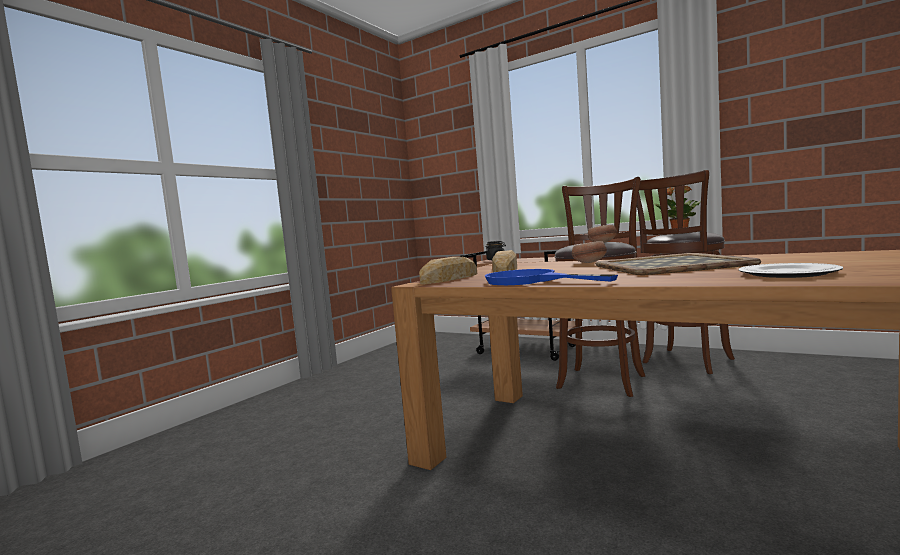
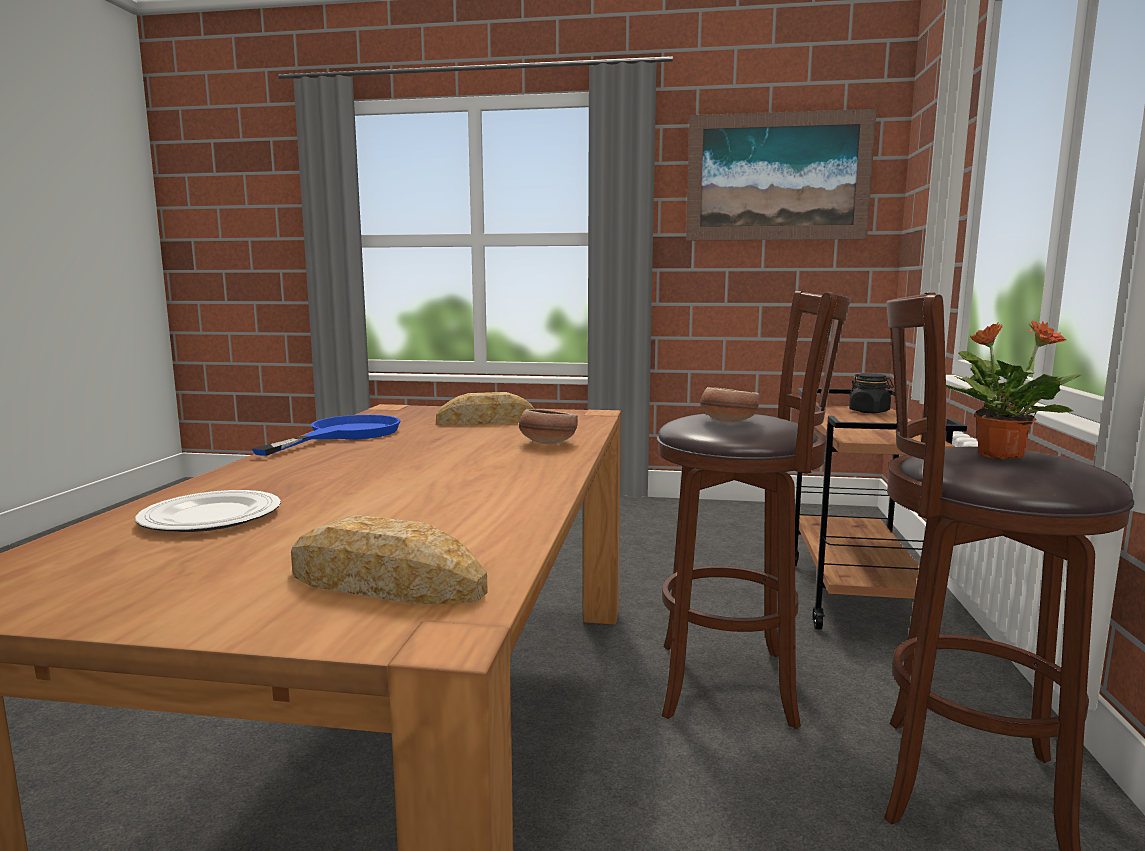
camera: 65 degrees right, 5 degrees up
bread [419,257,477,284] -> bread moved to [291,514,488,604]
tray [596,253,761,275] -> none
none -> picture [686,109,877,241]

